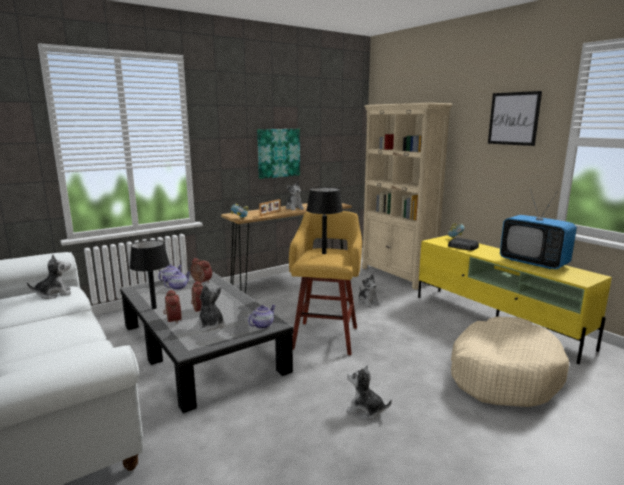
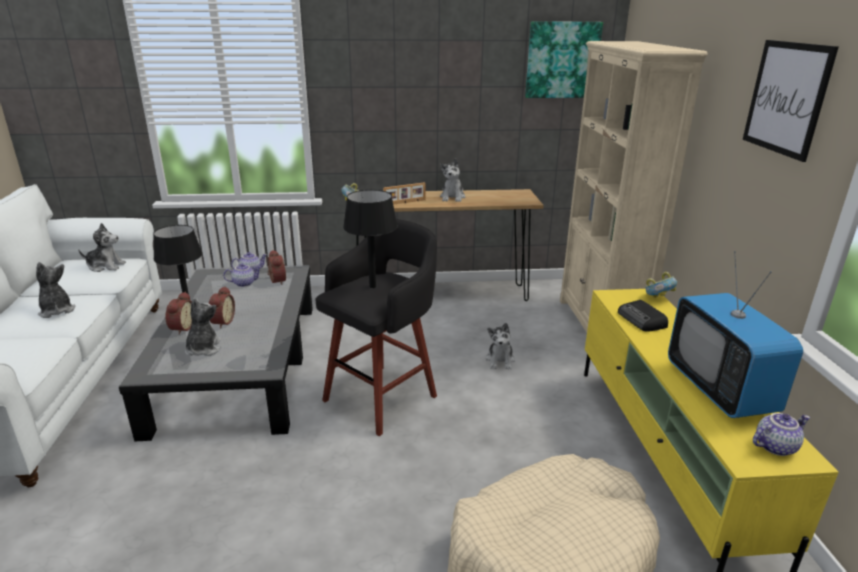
camera: 30 degrees right, 10 degrees up
teapot [248,305,276,329] -> teapot moved to [753,413,810,456]
picture [257,129,300,179] -> picture moved to [525,21,603,98]
yellow stool [289,211,362,355] -> black stool [315,219,437,436]
plush toy [347,365,392,420] -> plush toy moved to [36,262,75,318]

